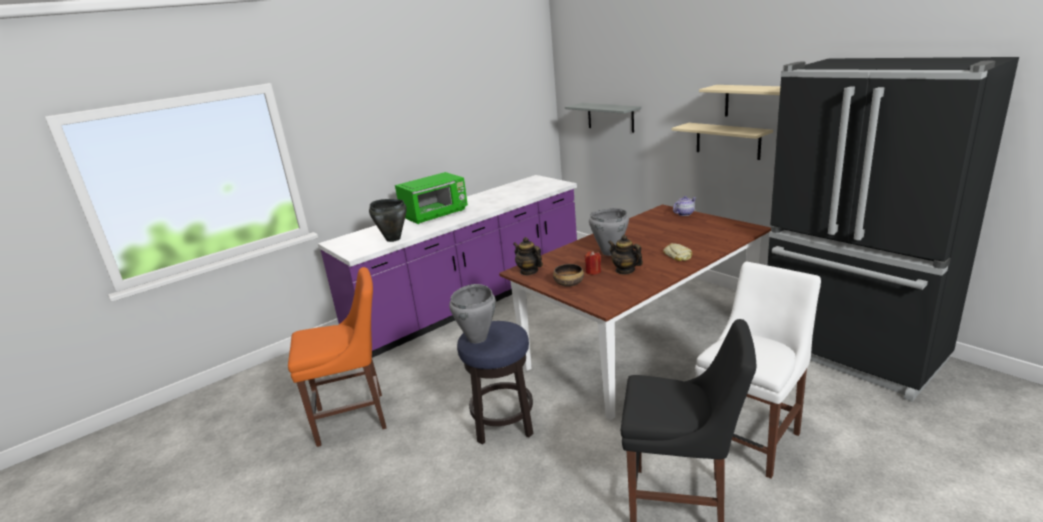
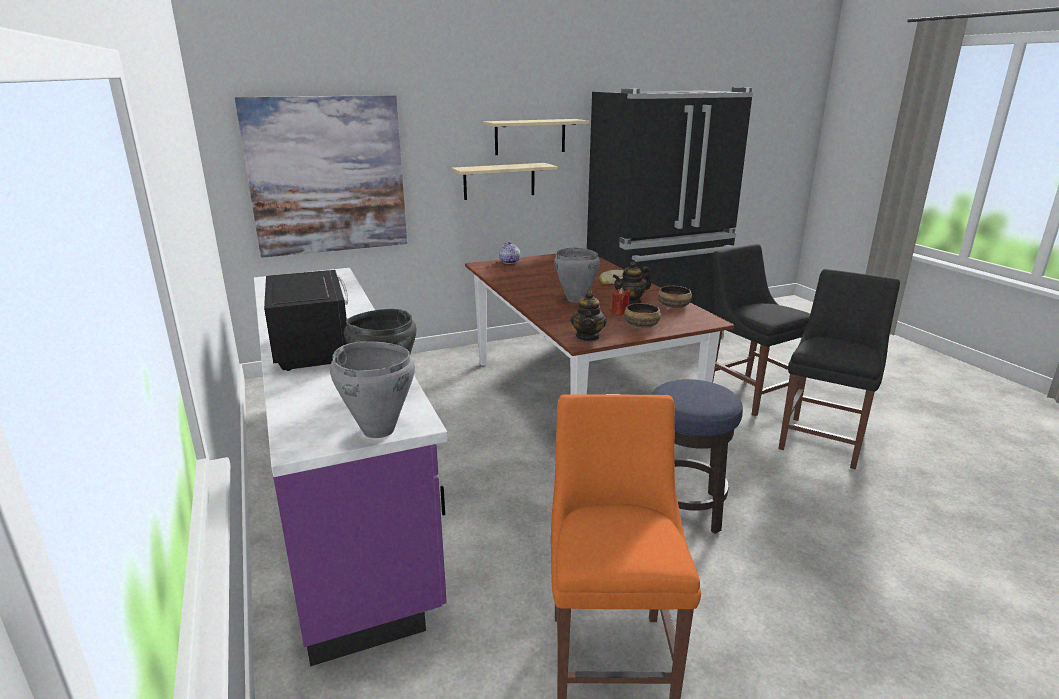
camera: 75 degrees left, 0 degrees up
green microwave [395,172,468,224] -> black microwave [264,270,348,371]
grey cooking pot [449,284,496,343] -> grey cooking pot moved to [330,341,415,438]
teapot [513,237,543,275] -> teapot turned 60 degrees counterclockwise [570,291,607,341]
grey shelf [565,103,641,133] -> picture [235,95,407,258]
white chair [695,262,821,479] -> black chair [712,244,810,416]
none -> bowl [658,286,692,308]

